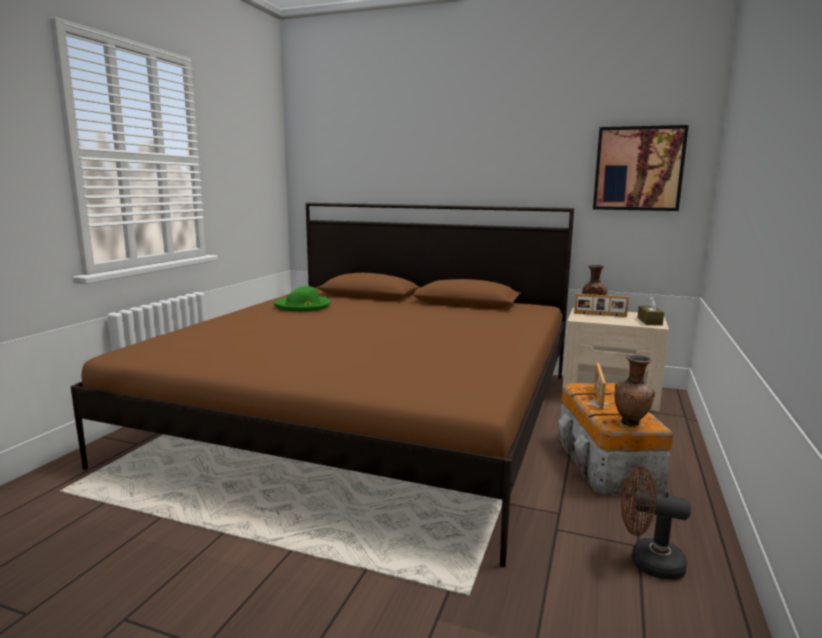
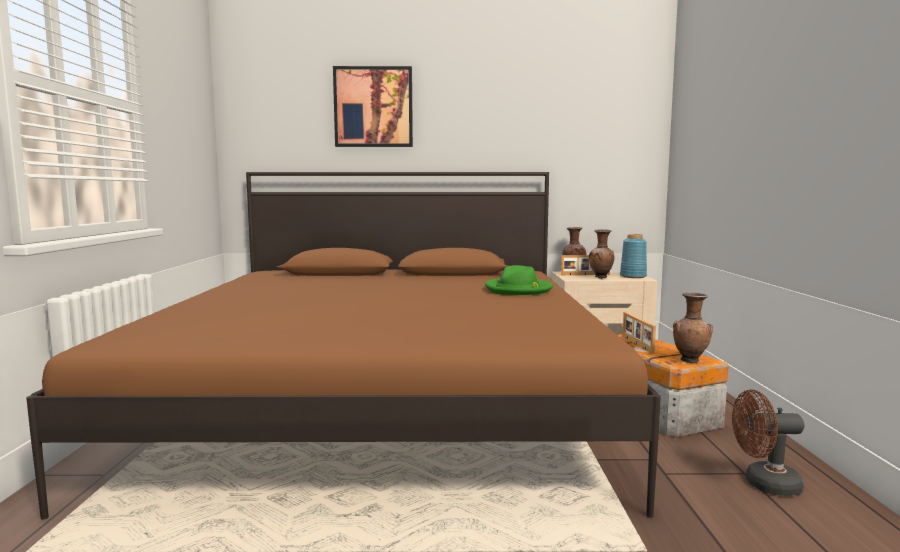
camera: 20 degrees left, 5 degrees down
green hat [274,286,331,312] -> green hat moved to [485,265,553,295]
picture [593,125,689,211] -> picture moved to [333,66,413,147]
brown tissue box [637,296,664,325] -> blue vase [620,234,647,278]
none -> brown vase [589,230,615,279]

